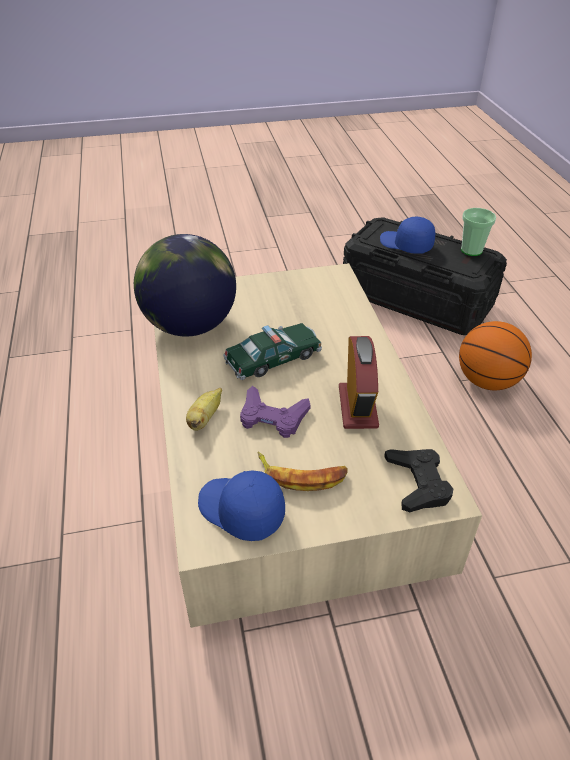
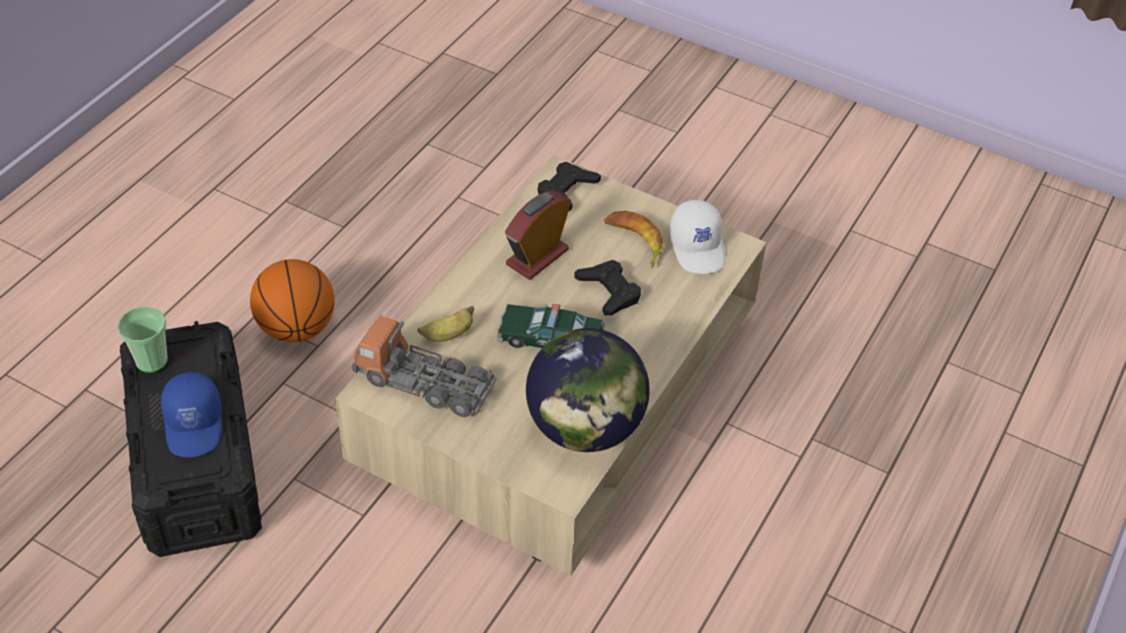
camera: 140 degrees left, 5 degrees up
banana [186,388,222,431] -> banana moved to [417,306,474,342]
blue cap [198,471,285,541] -> white cap [669,200,725,274]
purple game controller [240,386,310,438] -> black game controller [574,260,641,316]
none -> toy truck [352,315,496,417]

